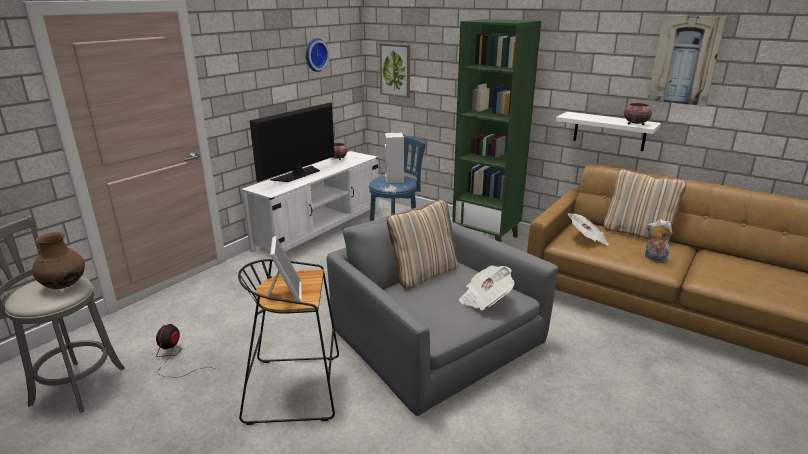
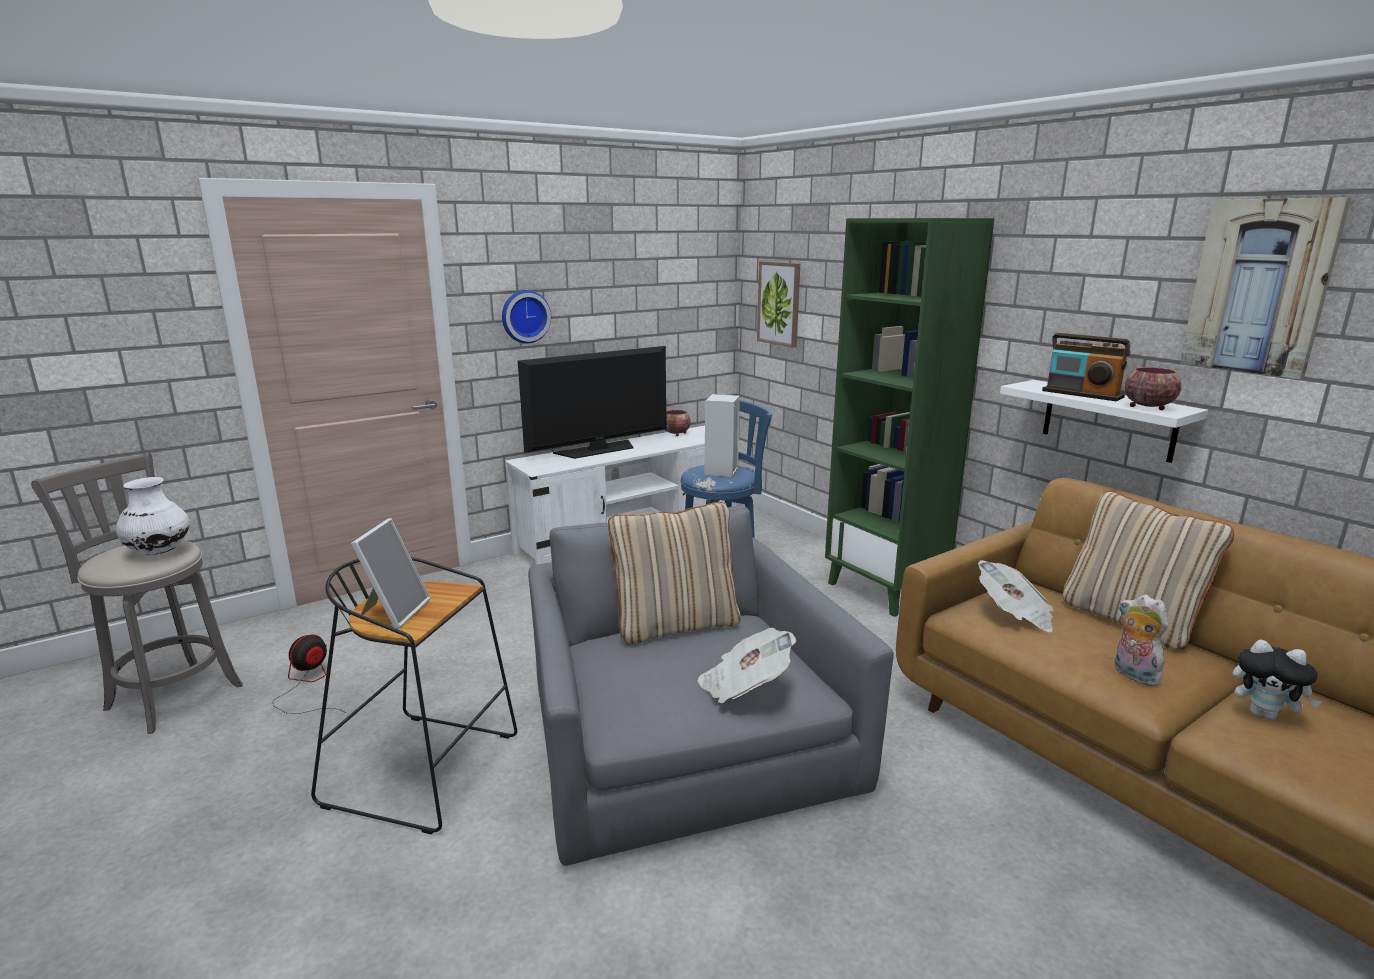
camera: 20 degrees right, 5 degrees down
brown vase [32,232,85,289] -> white vase [116,477,190,555]
wall clock [306,38,329,72] -> wall clock moved to [502,290,551,344]
none -> radio [1042,333,1131,401]
none -> plush toy [1233,640,1322,720]

